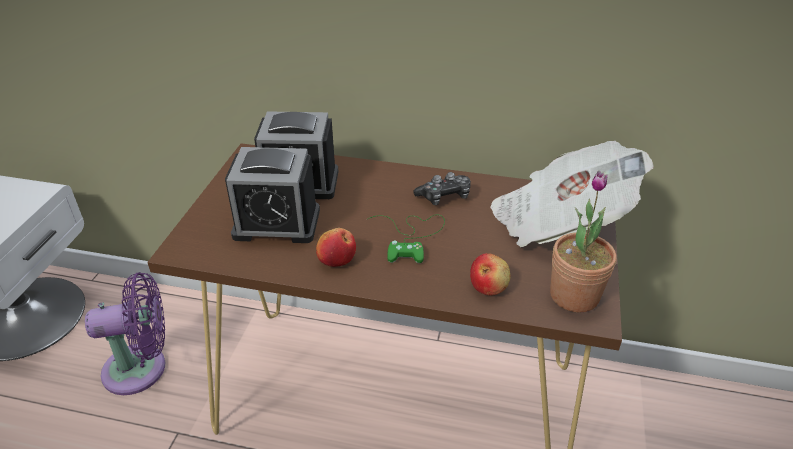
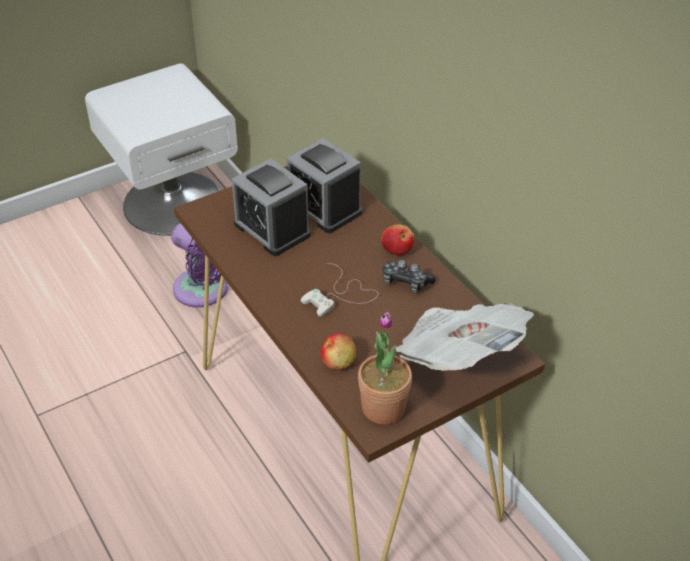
camera: 45 degrees right, 5 degrees up
apple [316,228,356,267] -> apple moved to [381,224,414,255]
green game controller [368,214,445,263] -> white game controller [301,263,378,317]

